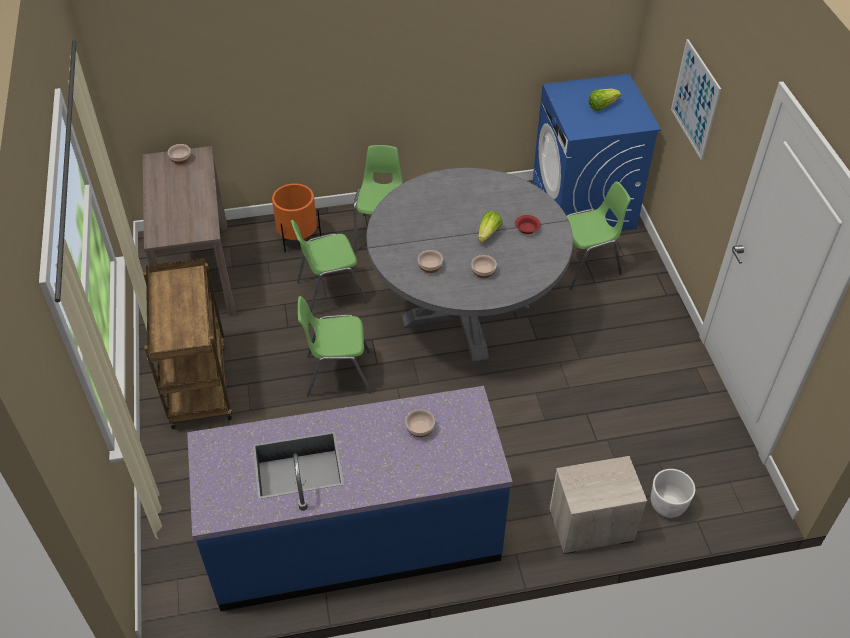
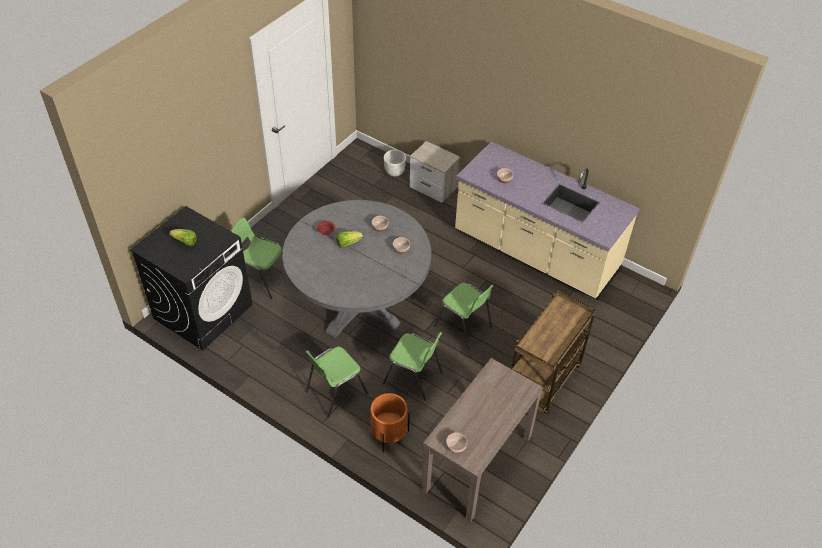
camera: 135 degrees left, 0 degrees up
blue counter [187,386,513,611] -> beige counter [455,141,640,300]
blue washing machine [532,74,661,231] -> black washing machine [130,206,253,350]
picture [671,39,721,160] -> none

